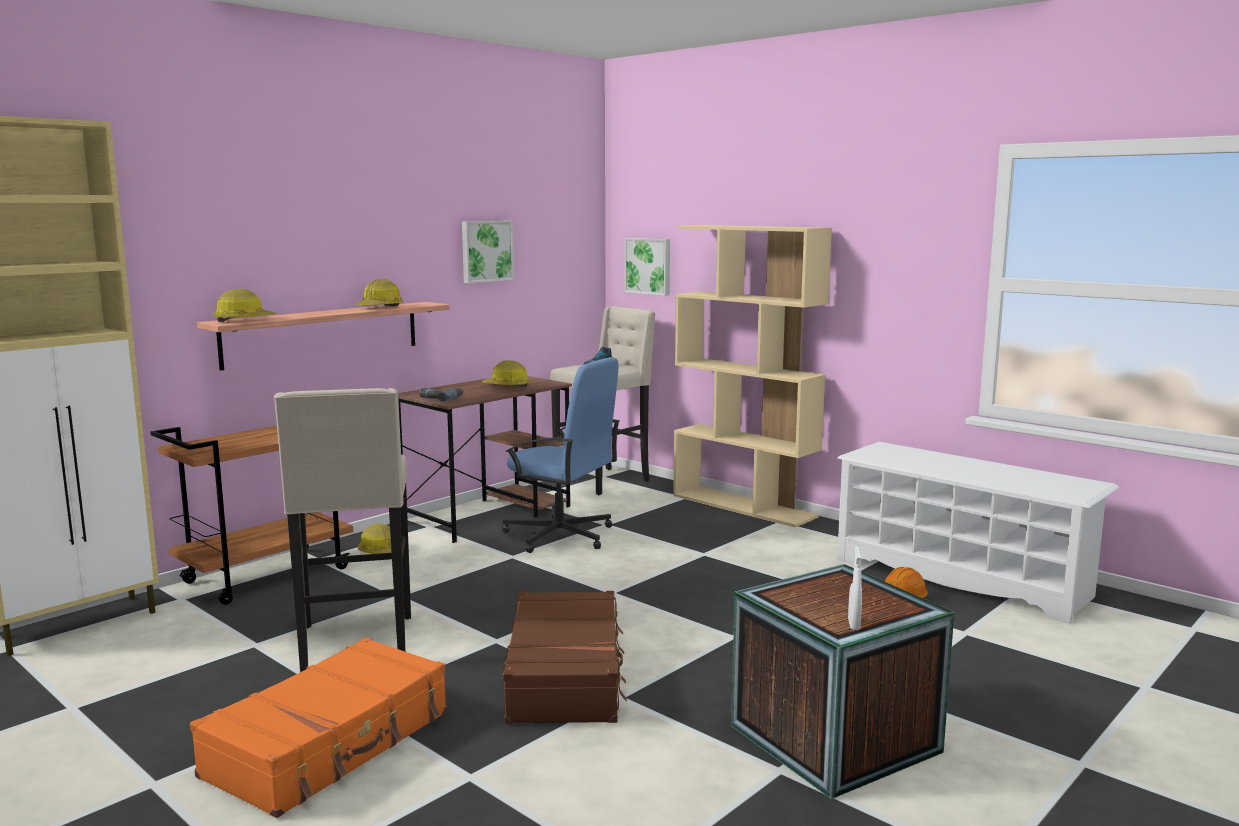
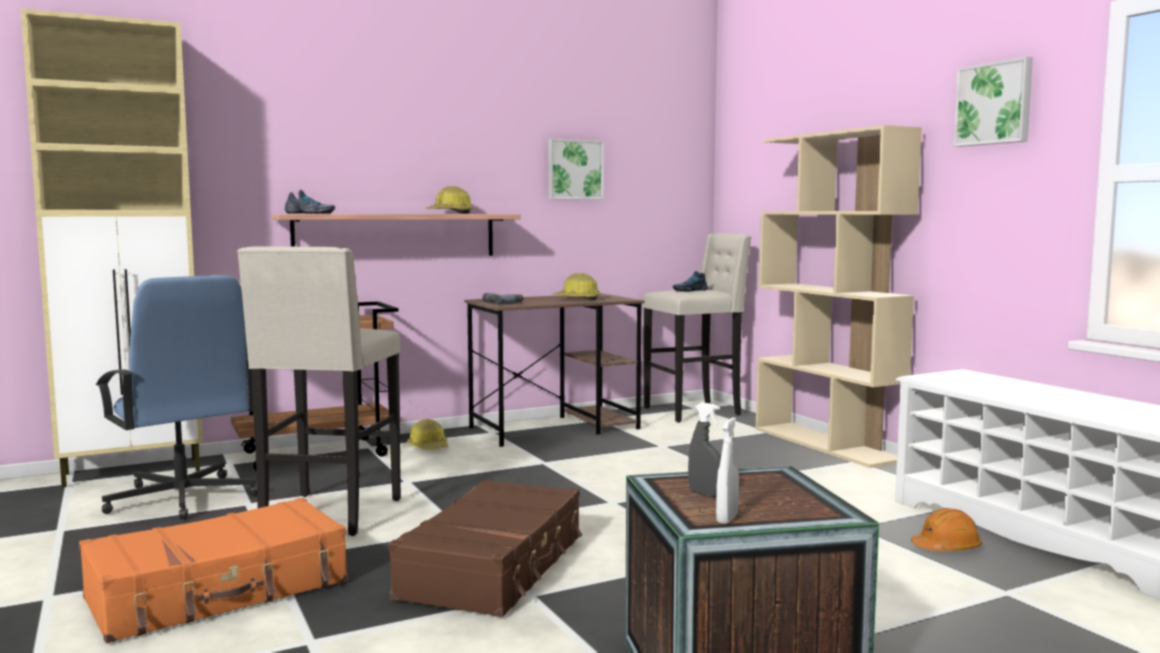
camera: 20 degrees right, 5 degrees down
hard hat [213,289,276,322] -> shoe [285,190,335,214]
blue office chair [502,357,620,553] -> blue office chair moved to [96,275,257,519]
picture [624,238,670,296] -> picture moved to [953,57,1033,147]
none -> grey spray bottle [688,402,721,497]

